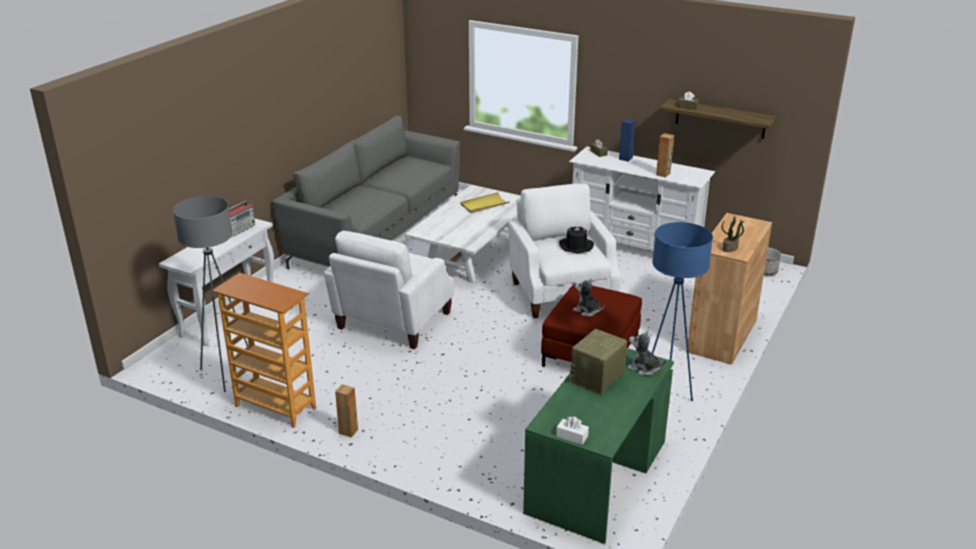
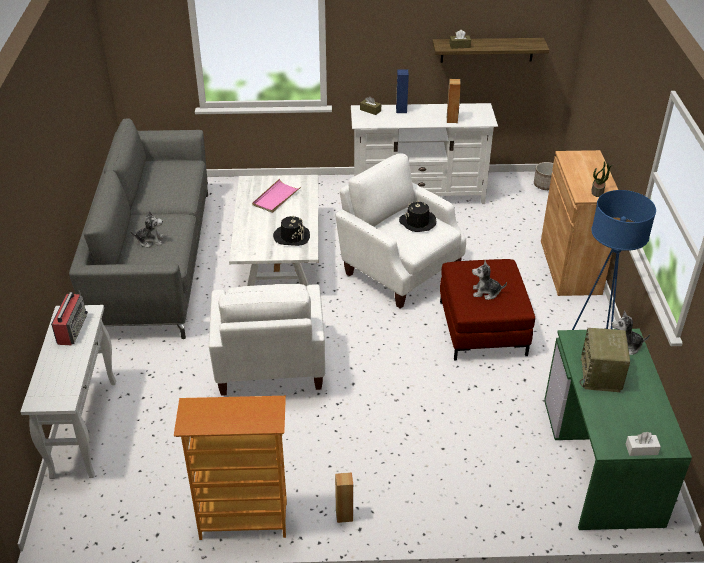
camera: 30 degrees left, 10 degrees up
grey floor lamp [173,196,248,392] -> none
yellow tray [460,192,510,213] -> pink tray [252,179,301,213]
none -> plush toy [130,211,163,248]
none -> black hat [273,216,310,246]

